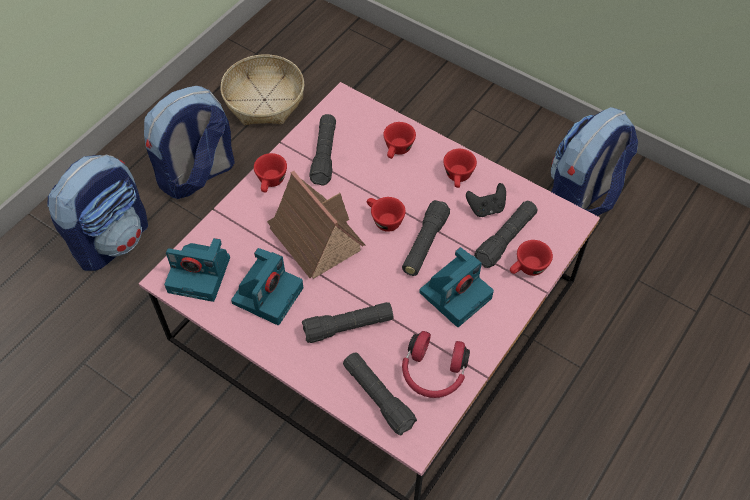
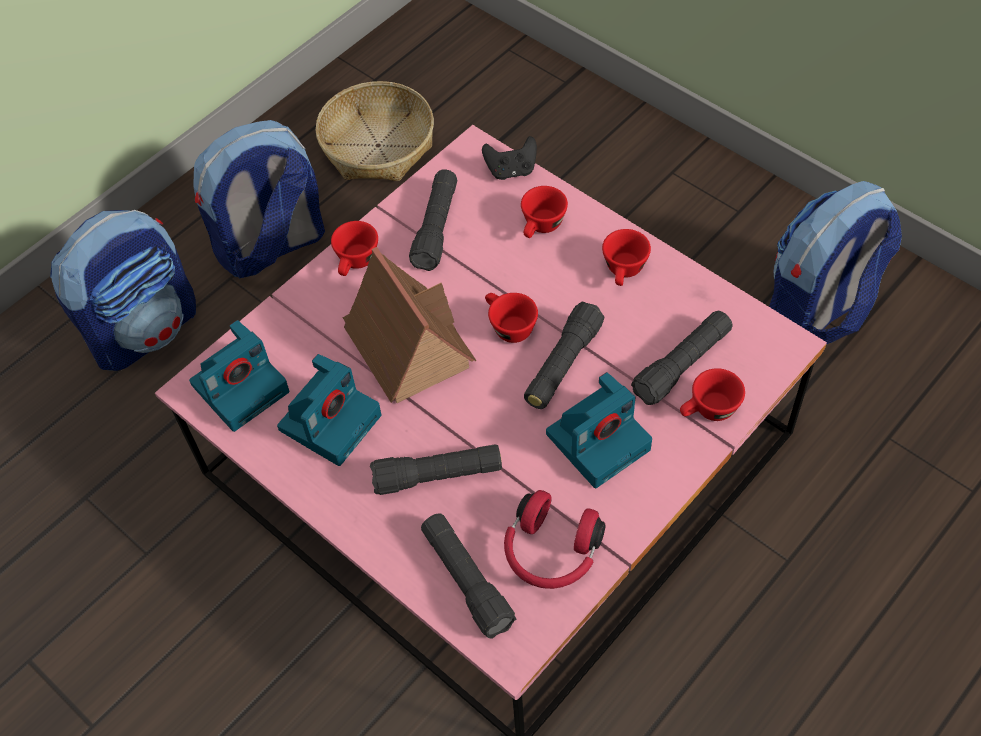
camera: 10 degrees right, 0 degrees up
camera [164,238,230,302] -> camera turned 60 degrees counterclockwise [189,320,290,432]
black game controller [466,183,506,217] -> black game controller moved to [482,136,537,180]

